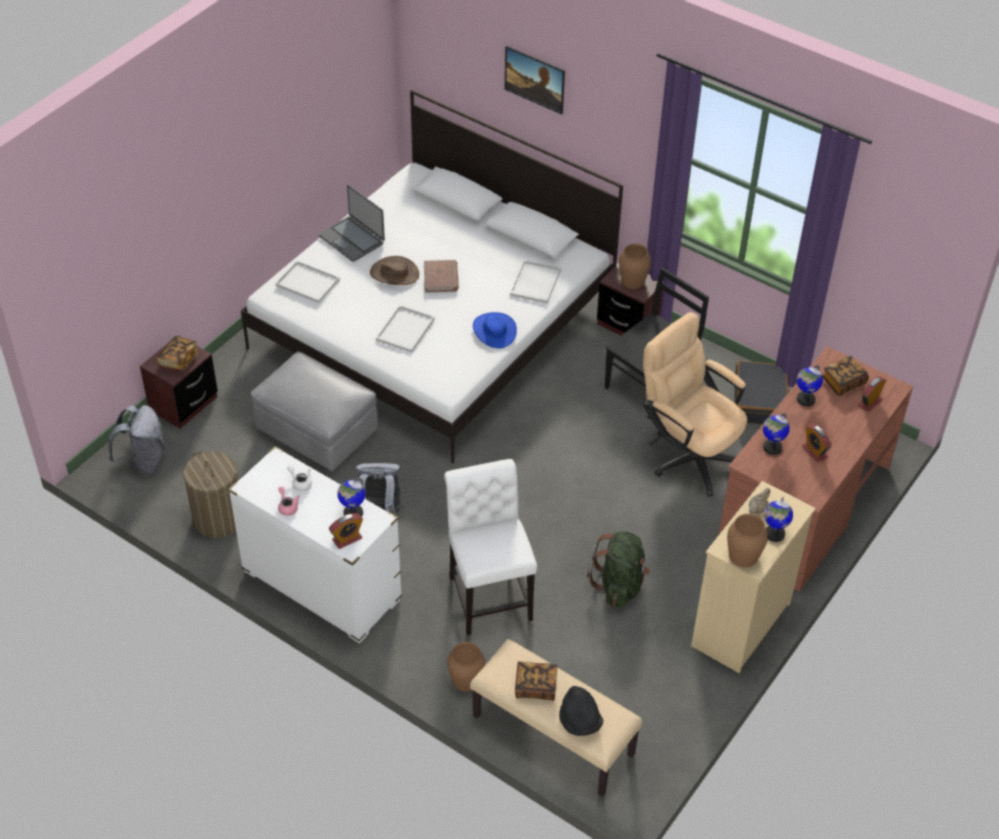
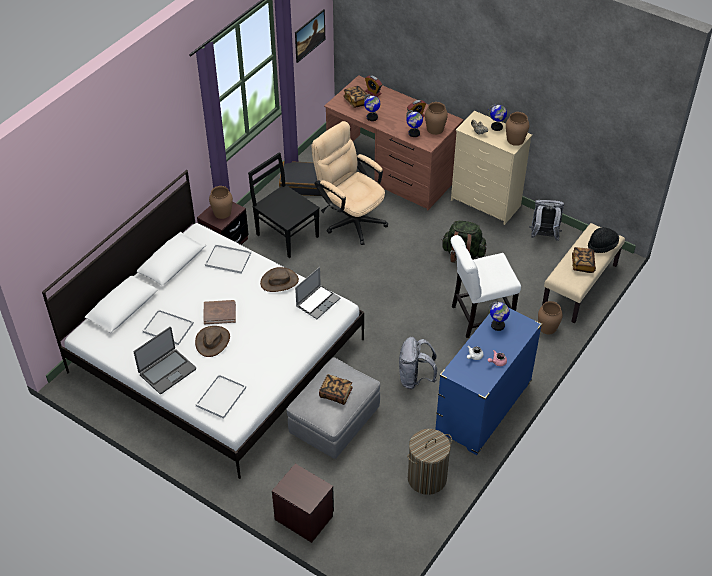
camera: 90 degrees left, 0 degrees up
grey backpack [108,405,165,476] -> grey backpack moved to [529,200,564,241]
book [156,336,199,371] -> book moved to [319,374,353,405]
white dresser [228,446,402,643] -> blue dresser [435,308,542,455]
alarm clock [329,513,363,549] -> none
white tray [376,305,435,353] -> white tray moved to [142,309,194,345]
blue hat [473,312,517,348] -> brown hat [260,267,299,292]
picture [505,45,565,115] -> picture moved to [295,9,325,63]
beige office chair [643,312,747,497] -> beige office chair turned 90 degrees clockwise [312,121,388,245]
none -> laptop [295,267,341,319]
none -> brown vase [425,102,448,135]

